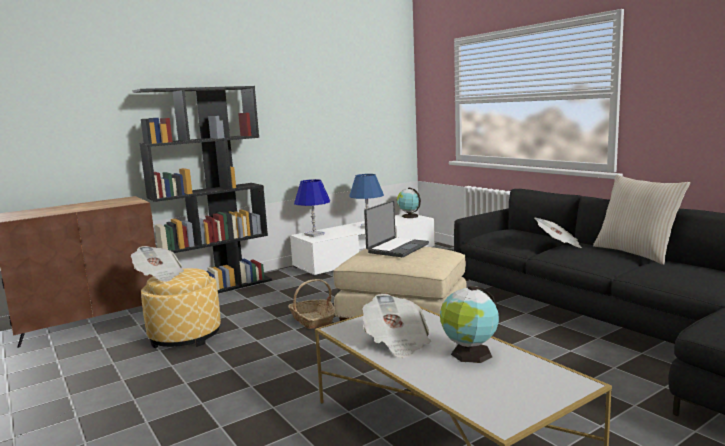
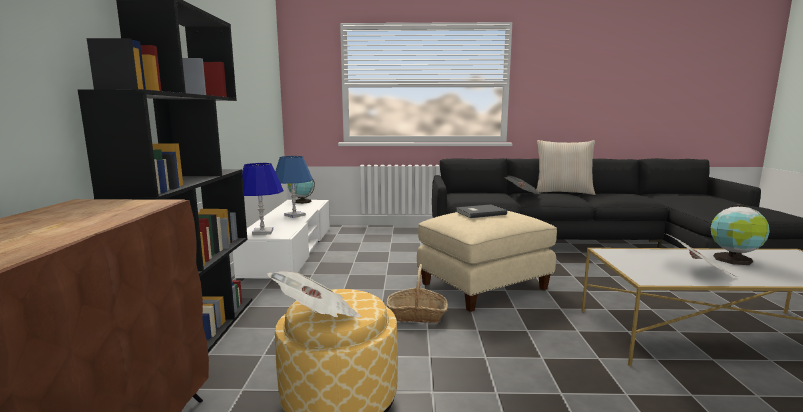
camera: 55 degrees left, 0 degrees up
laptop [364,200,429,257] -> grey book [456,204,507,218]

